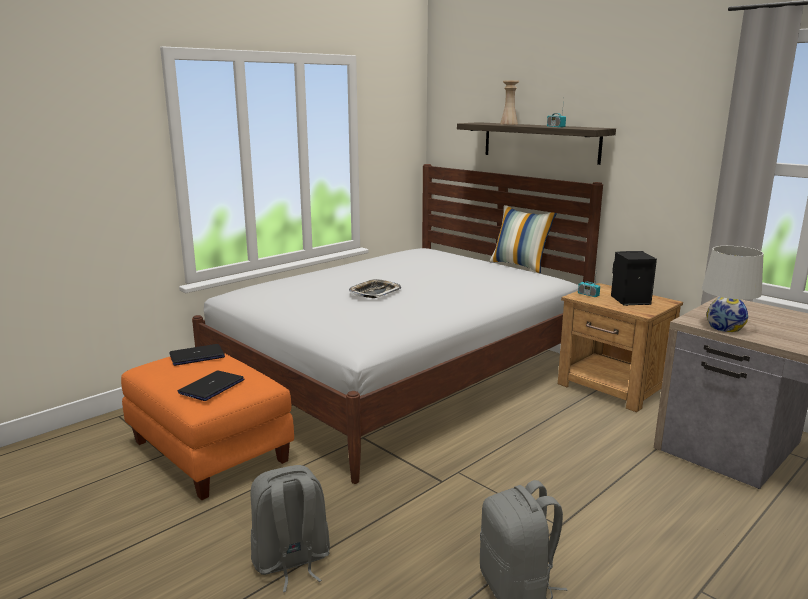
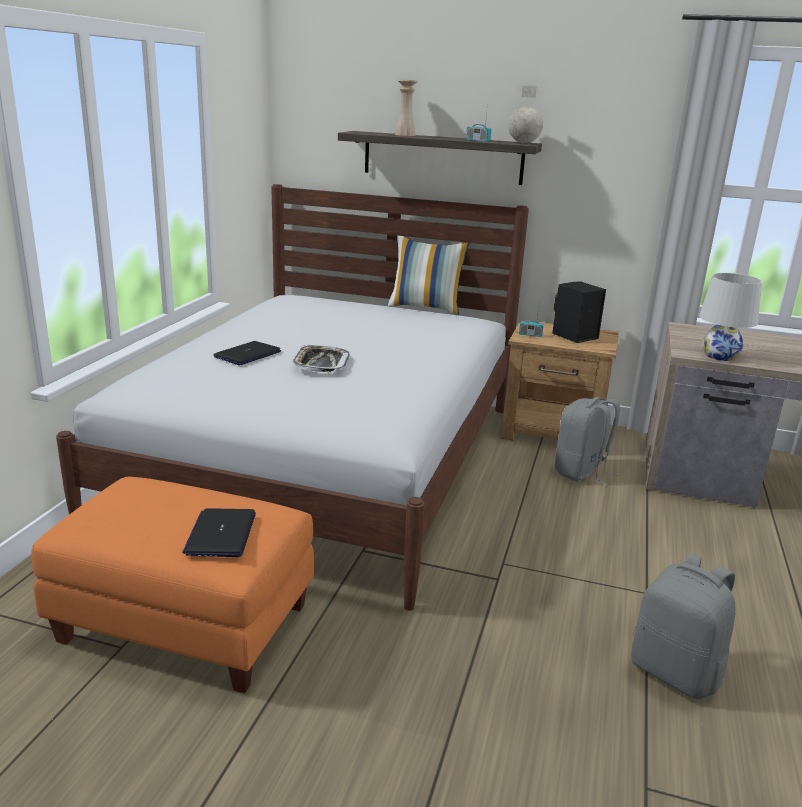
camera: 30 degrees left, 5 degrees up
laptop [169,344,225,366] -> laptop moved to [213,341,281,365]
grey backpack [251,465,330,592] -> grey backpack moved to [555,397,620,485]
none -> globe [508,86,543,143]

